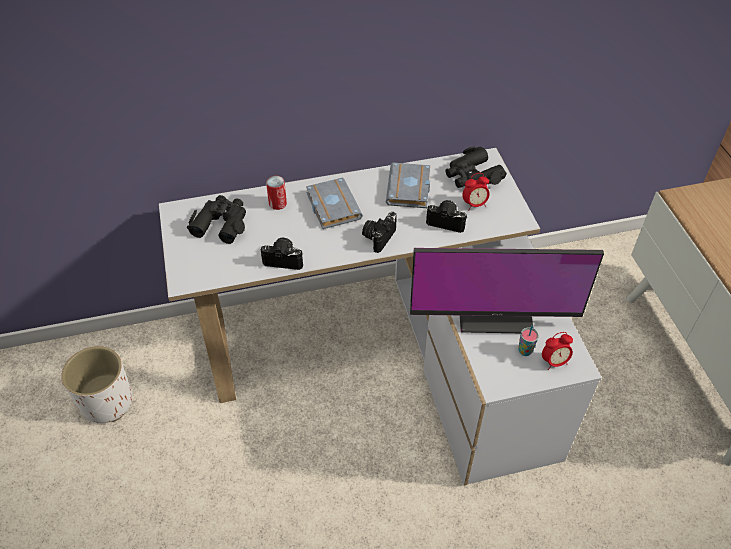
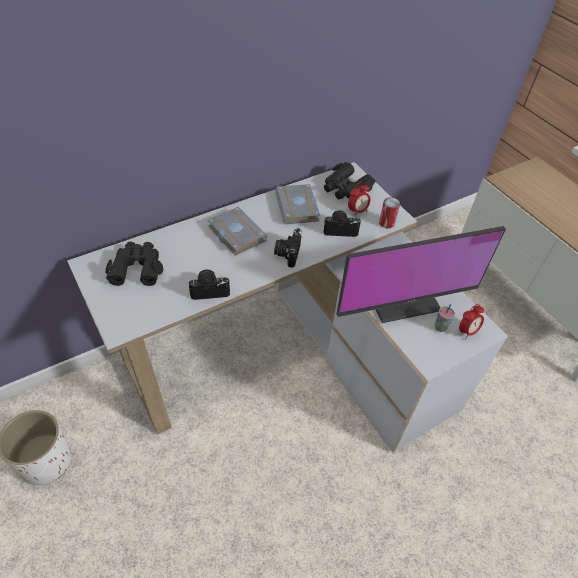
camera: 20 degrees left, 0 degrees up
can [266,175,287,210] -> can moved to [379,197,400,228]

